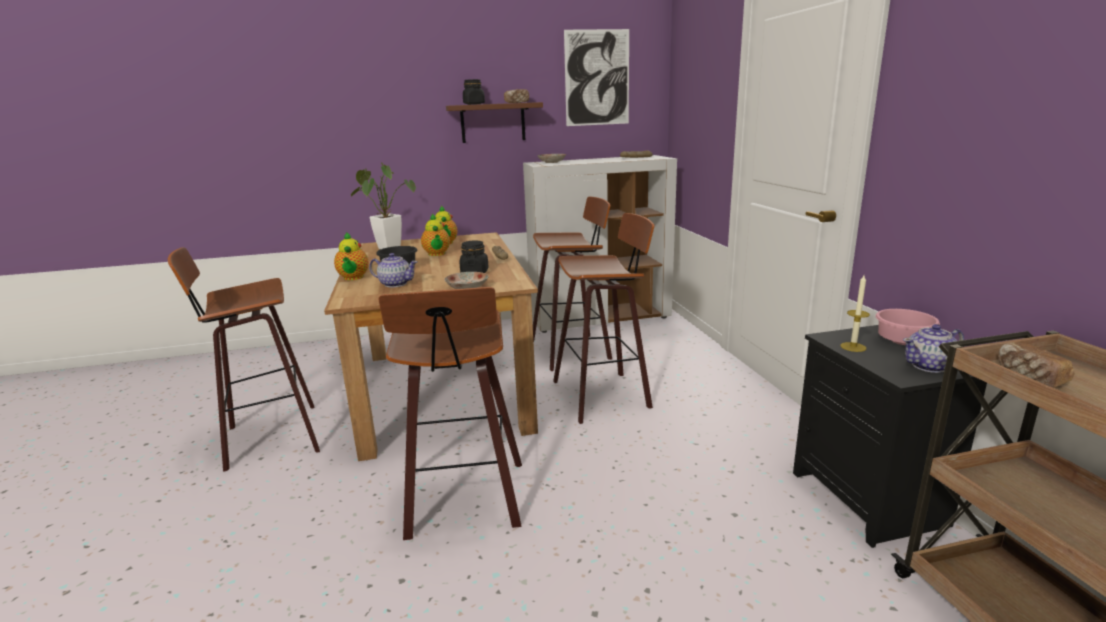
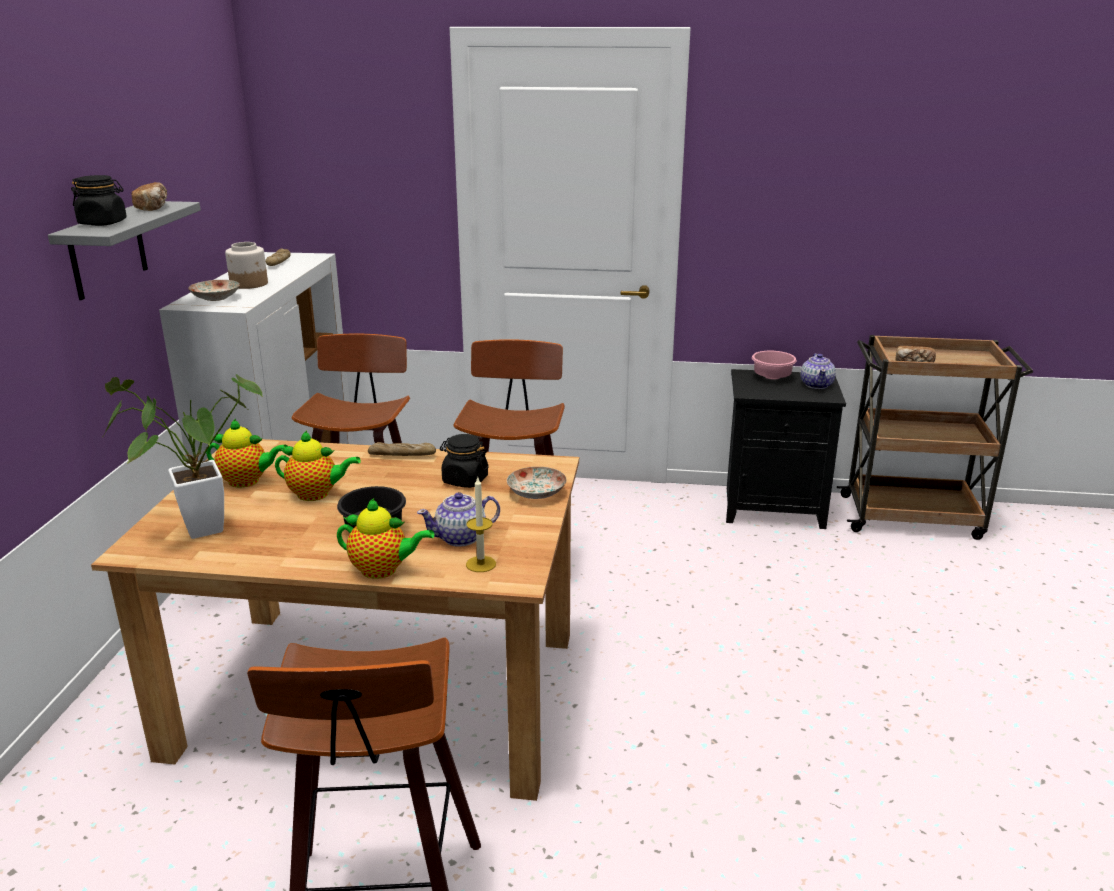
camera: 70 degrees left, 5 degrees up
teapot [369,253,417,287] -> teapot turned 150 degrees counterclockwise [417,492,500,547]
stool [378,287,522,540] -> none
brown shelf [446,102,543,143] -> grey shelf [48,201,201,300]
picture [564,29,629,126] -> none
candle [841,275,870,352] -> candle moved to [466,477,496,572]
none -> jar [225,242,268,289]

